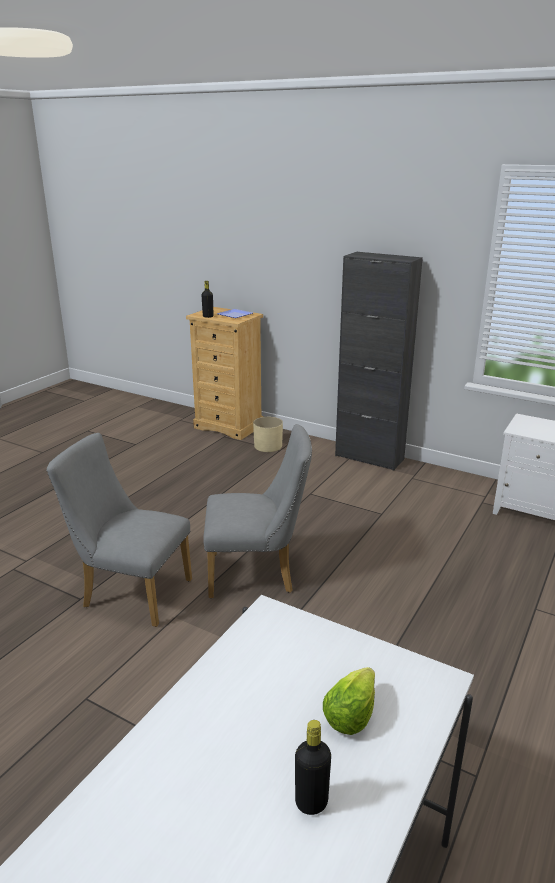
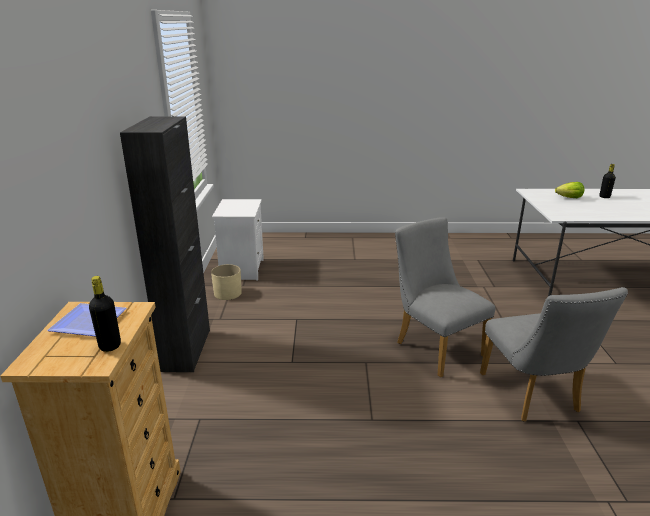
camera: 120 degrees left, 0 degrees up
beige planter [253,417,283,452] -> beige planter moved to [211,264,242,300]

